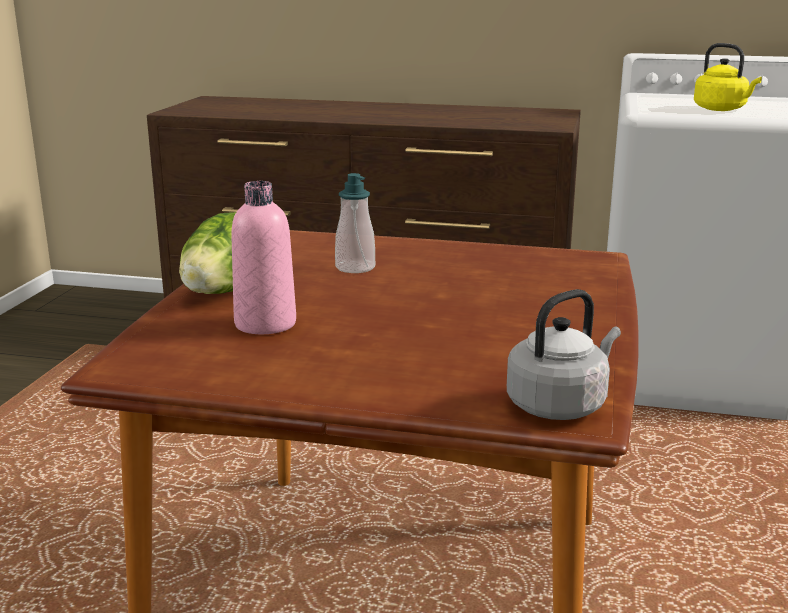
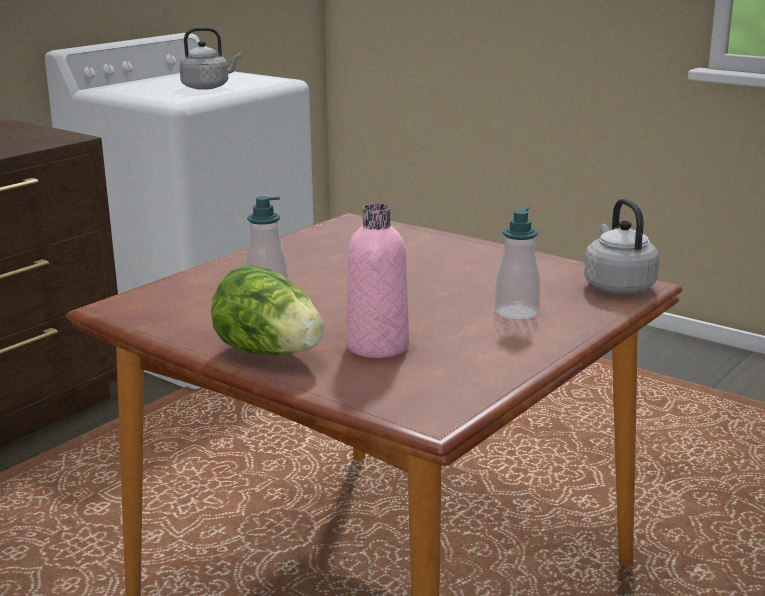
camera: 65 degrees left, 0 degrees up
yellow kettle [694,43,762,111] -> grey kettle [179,27,241,90]
none -> soap dispenser [495,207,540,320]

